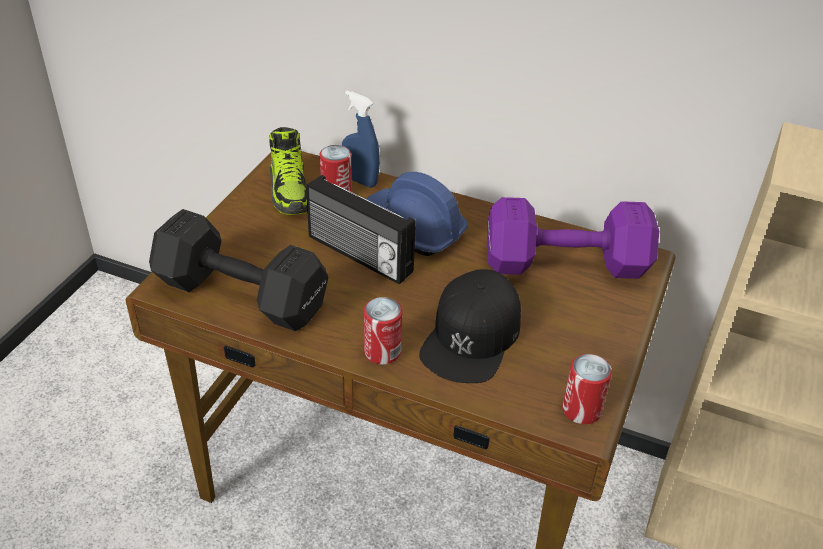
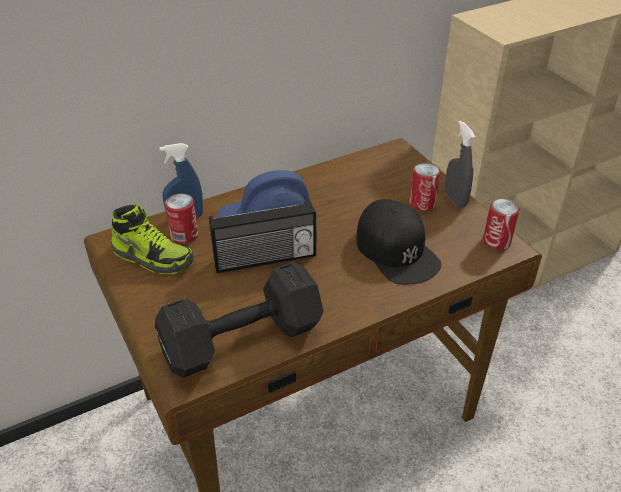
camera: 50 degrees left, 0 degrees up
can [364,297,403,364] -> can moved to [410,163,441,211]
purple dumbbell [487,197,659,279] -> none
none -> grey spray bottle [445,120,475,208]

